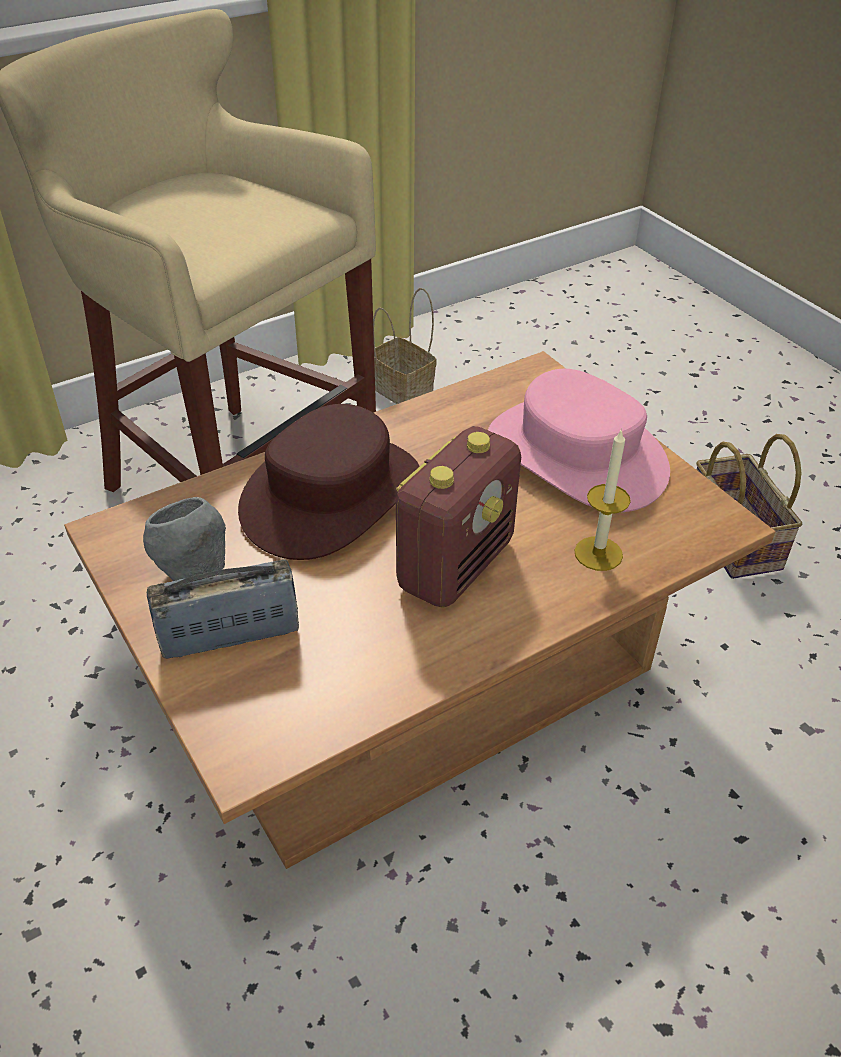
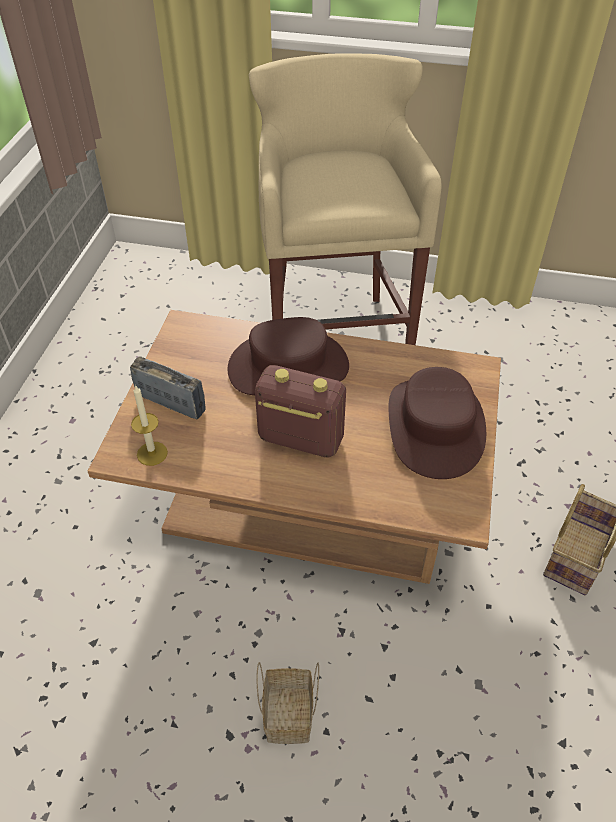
camera: 45 degrees right, 5 degrees up
grey bowl [143,497,226,581] -> none
basket [373,288,437,404] -> basket moved to [256,662,319,744]
radio [396,426,521,608] -> radio turned 150 degrees counterclockwise [255,365,346,457]
pink hat [488,369,670,512] -> brown hat [388,367,486,479]
candle [574,428,631,571] -> candle moved to [131,386,168,466]

